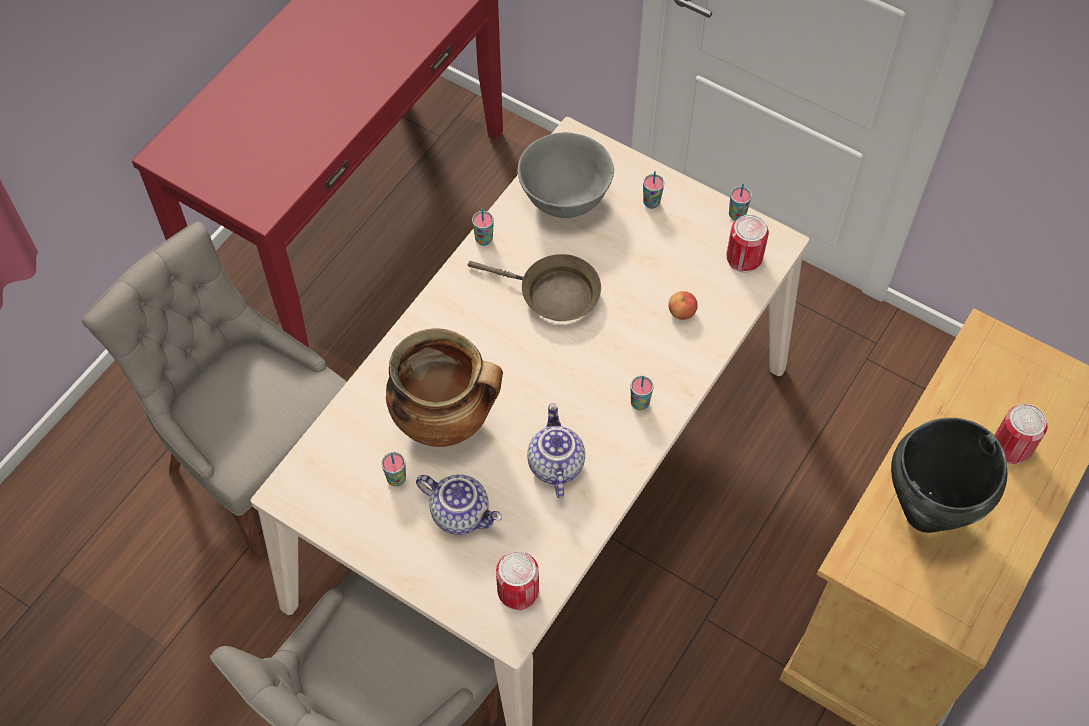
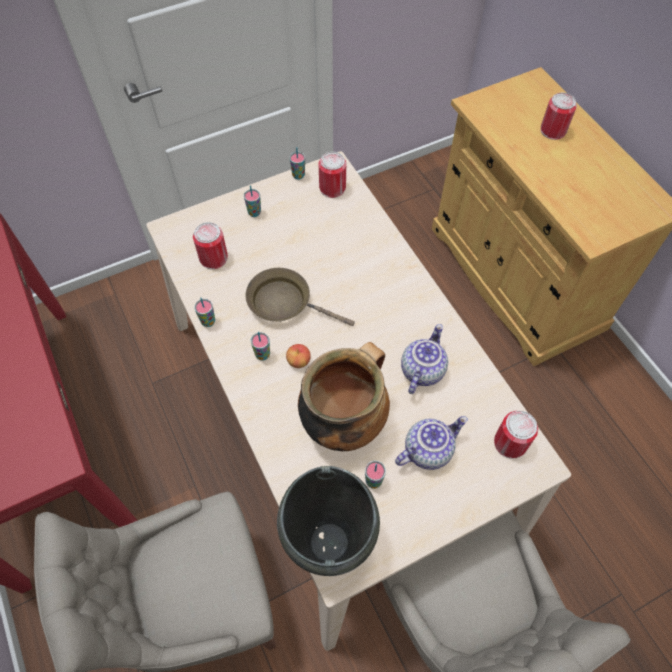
camera: 60 degrees left, 0 degrees up
brown frying pan [468,254,601,321] -> brown frying pan turned 120 degrees counterclockwise [246,268,355,326]
grey bowl [517,132,614,218] -> can [193,222,228,269]
teapot [527,403,585,498] -> teapot turned 90 degrees clockwise [401,324,448,394]
cup [631,375,654,410] -> cup moved to [251,332,270,361]
apple [669,291,698,320] -> apple moved to [286,344,311,368]
black cooking pot [891,418,1007,533] -> black cooking pot moved to [277,466,380,576]

